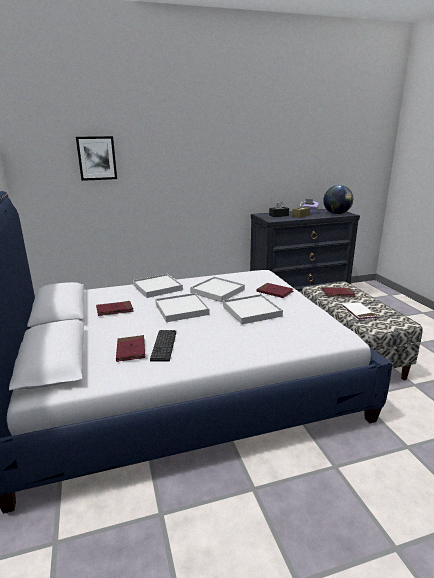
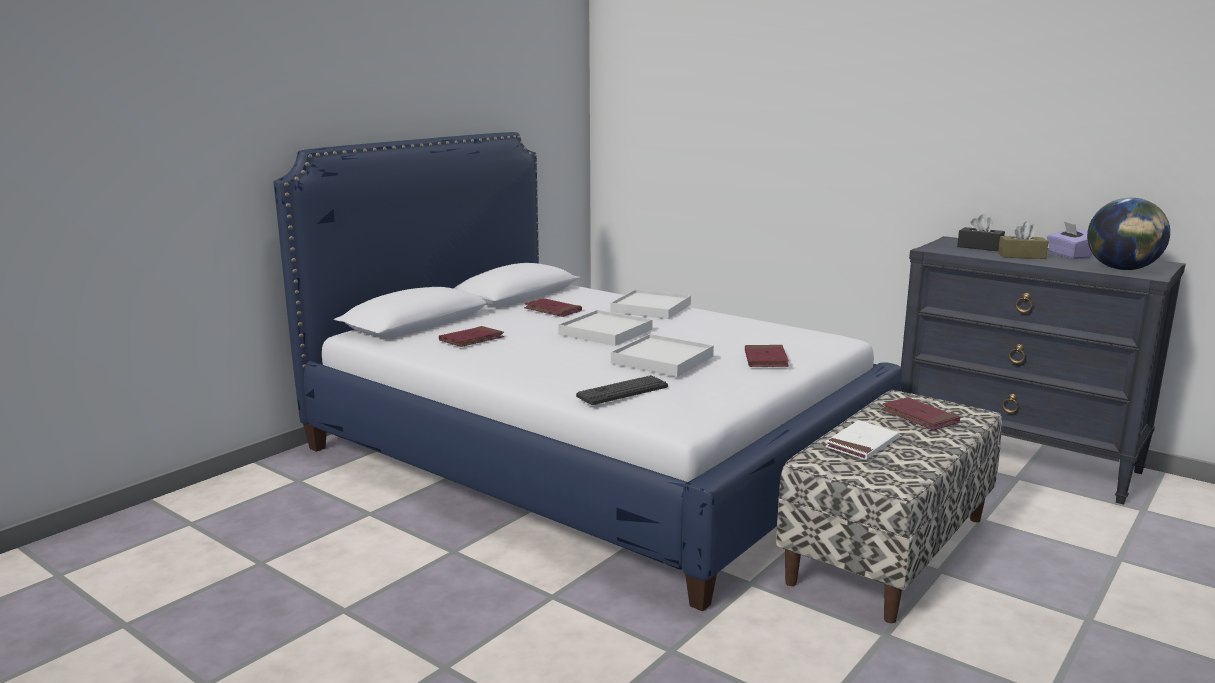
camera: 55 degrees right, 5 degrees down
picture [76,136,117,181] -> none
keyboard [150,330,176,361] -> keyboard moved to [576,375,668,405]
white tray [190,276,245,302] -> none

